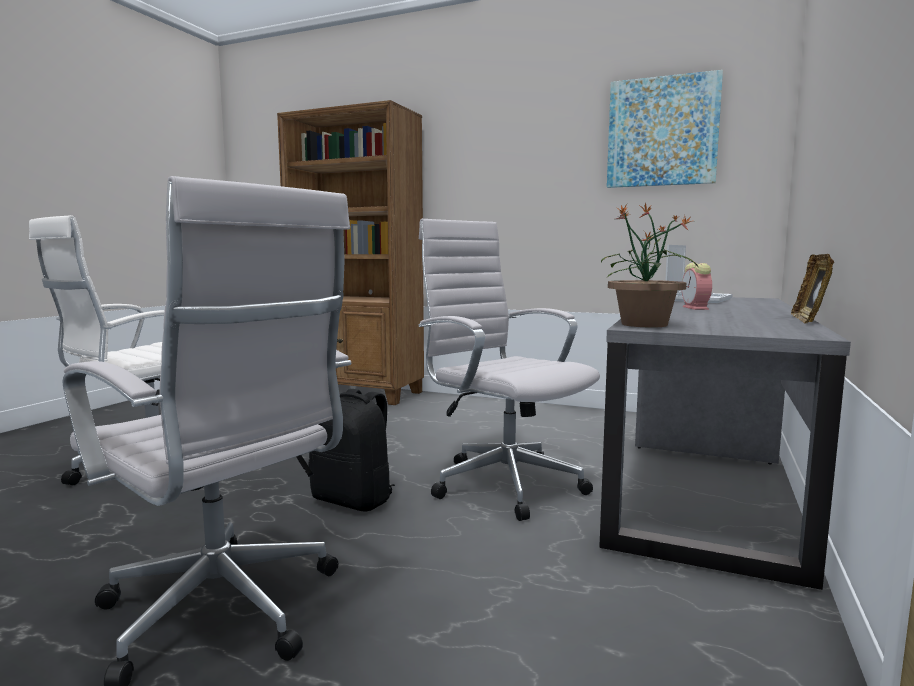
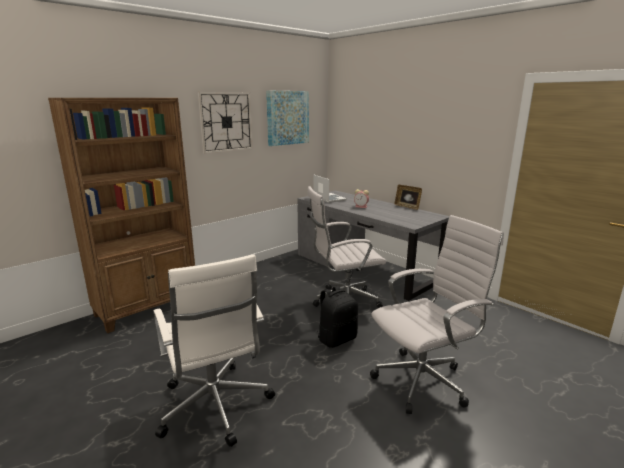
camera: 65 degrees left, 10 degrees up
potted plant [601,203,698,327] -> none
none -> wall clock [198,92,253,154]

